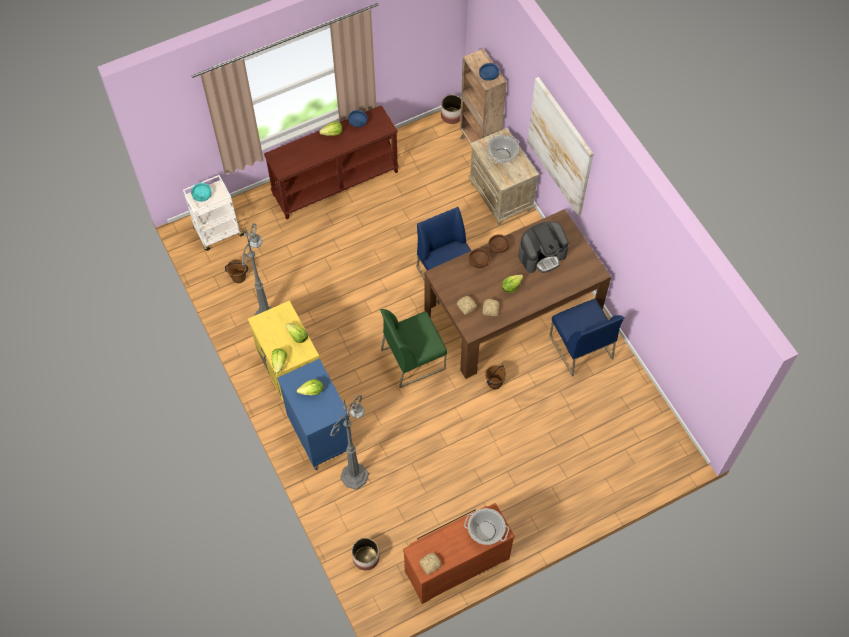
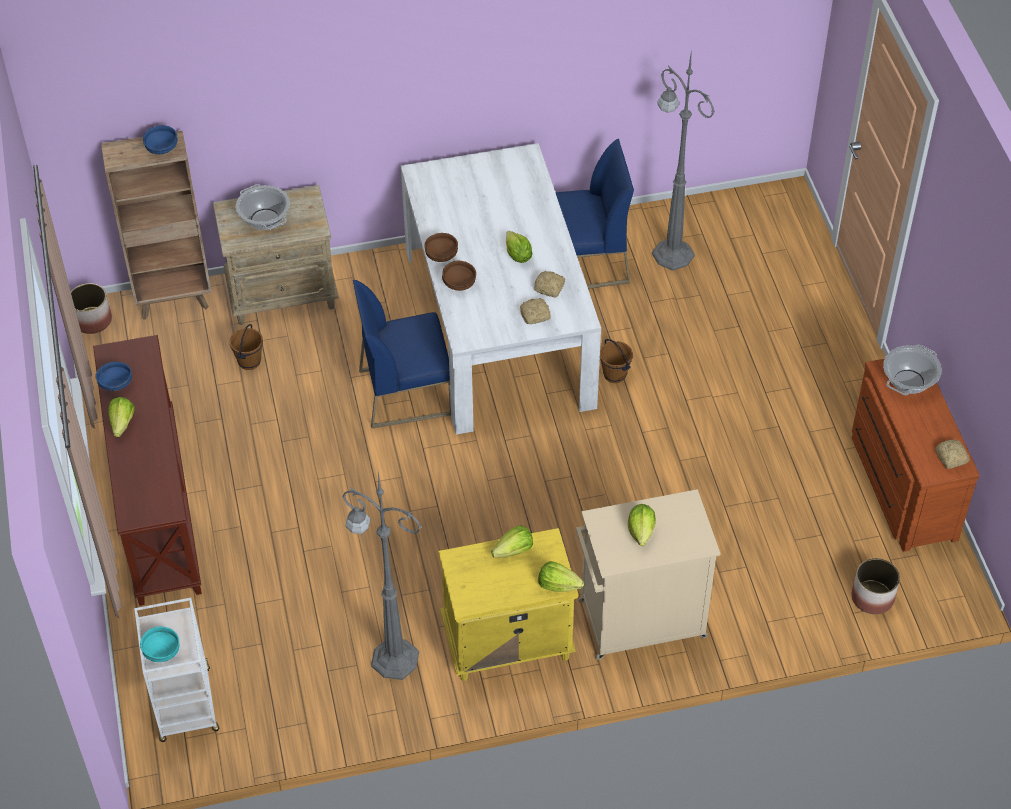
camera: 75 degrees left, 10 degrees down
brown bucket [225,259,248,283] -> brown bucket moved to [230,324,263,370]
blue cabinet [277,359,352,470] -> beige cabinet [576,489,721,660]
grey floor lamp [330,395,369,490] -> grey floor lamp moved to [652,48,715,271]
green chair [380,309,447,388] -> none
brown dining table [424,209,611,379] -> white dining table [401,143,601,435]
coffee machine [518,222,569,273] -> none
picture [527,77,594,215] -> none

